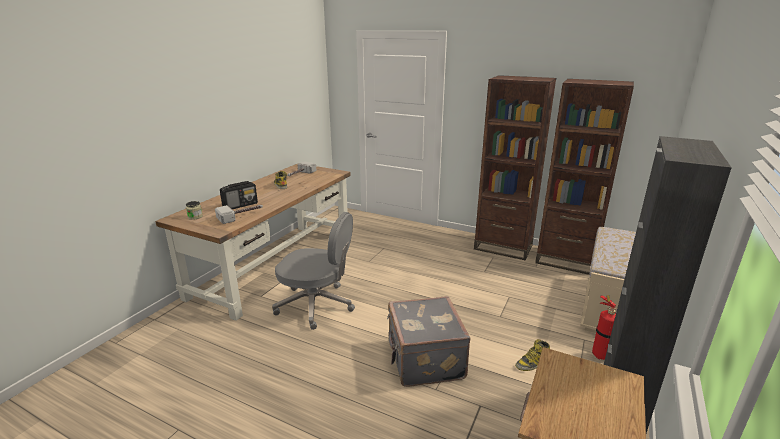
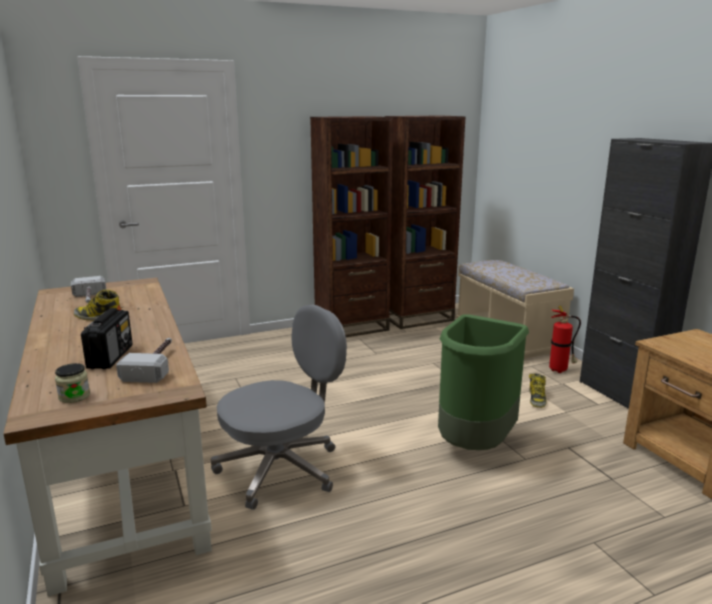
camera: 50 degrees left, 5 degrees down
grey suitcase [387,296,470,387] -> green trash can [438,314,529,450]

